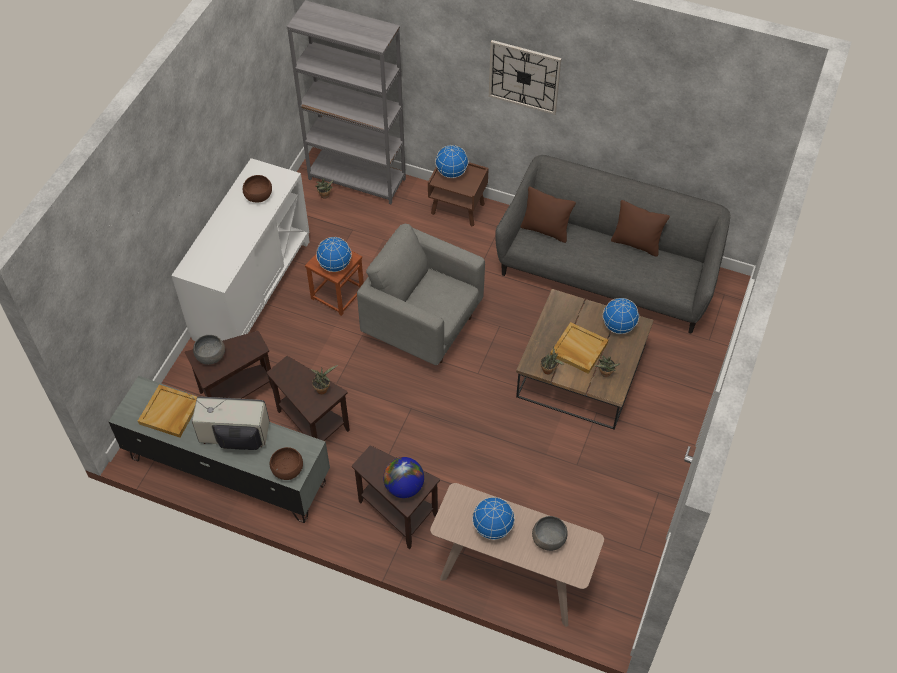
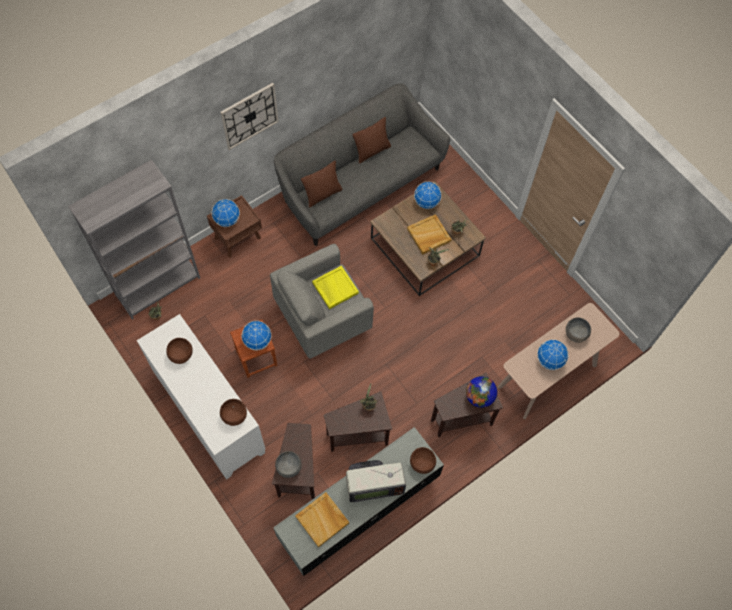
camera: 60 degrees left, 10 degrees up
television [184,390,269,450] -> television turned 135 degrees counterclockwise [346,460,408,502]
none -> brown bowl [220,399,247,426]
none -> yellow tray [312,266,359,309]

